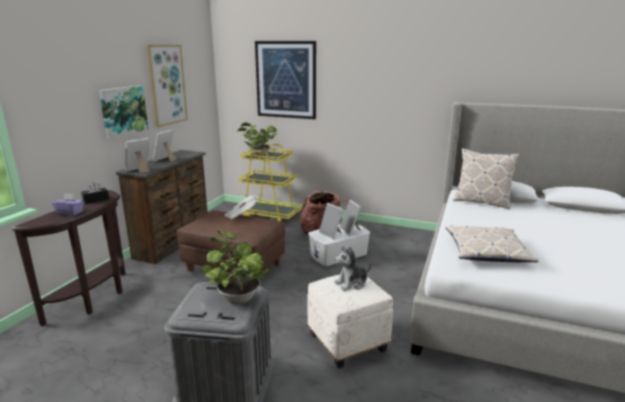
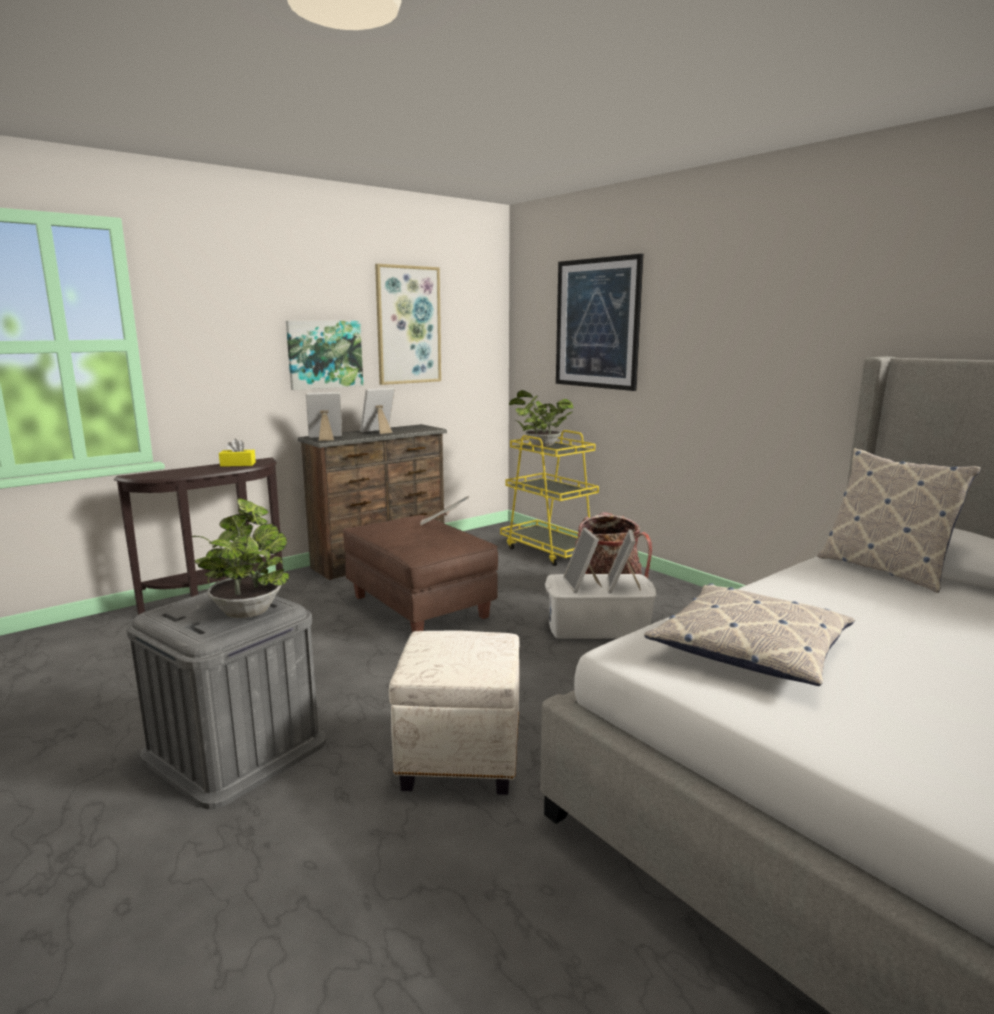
camera: 30 degrees right, 5 degrees down
purple tissue box [52,193,84,216] -> none
black tissue box [81,182,109,204] -> yellow tissue box [219,439,256,467]
plush toy [335,246,371,291] -> none

